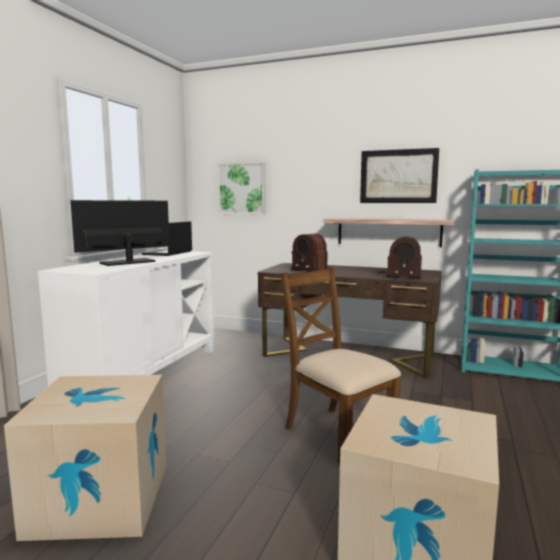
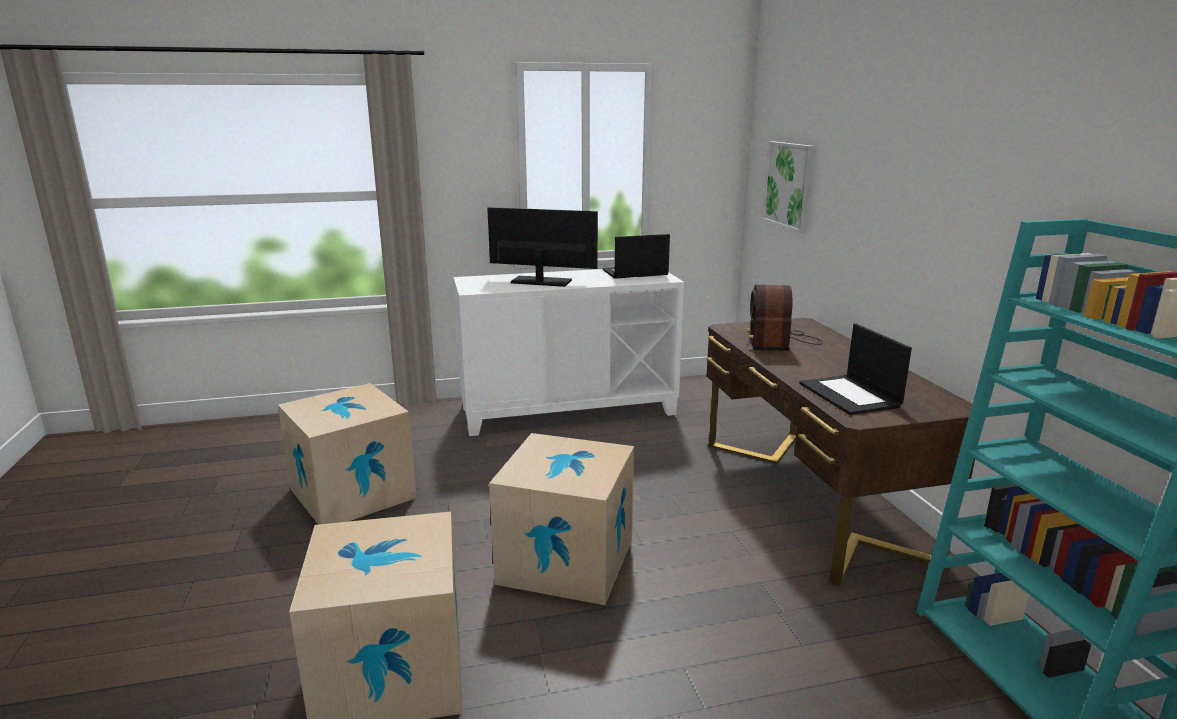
camera: 55 degrees right, 10 degrees up
brown chair [280,267,401,464] -> cardboard box [489,433,634,605]
shelf [324,218,455,247] -> none
picture [360,148,439,203] -> none
radio [377,236,422,279] -> laptop [799,323,912,415]

